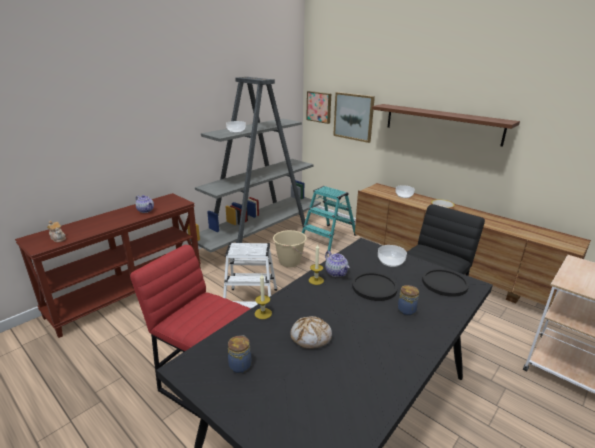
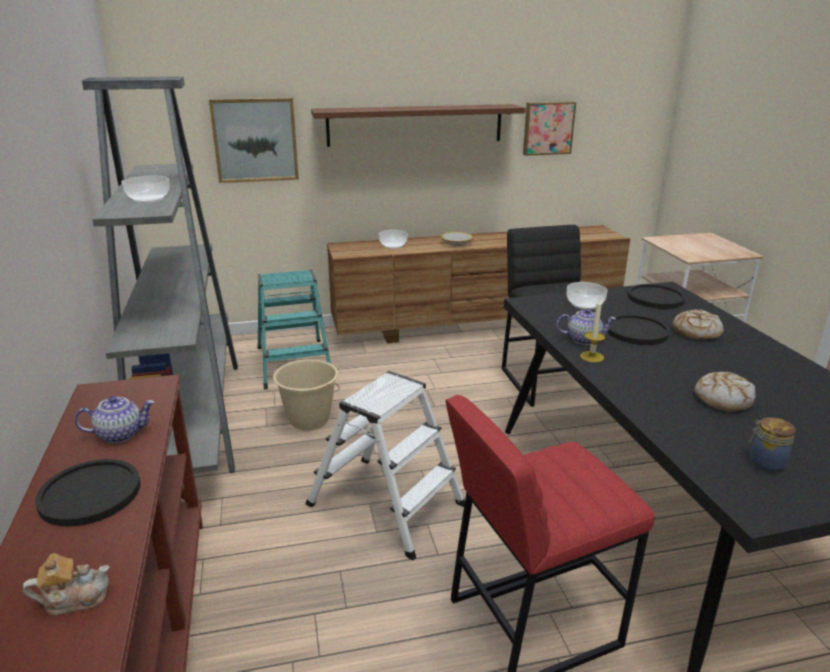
camera: 55 degrees left, 0 degrees up
candle [254,274,272,319] -> none
picture [306,91,331,124] -> picture moved to [523,101,576,156]
jar [398,285,419,316] -> bread [672,309,724,339]
none -> black plate [35,459,141,527]

